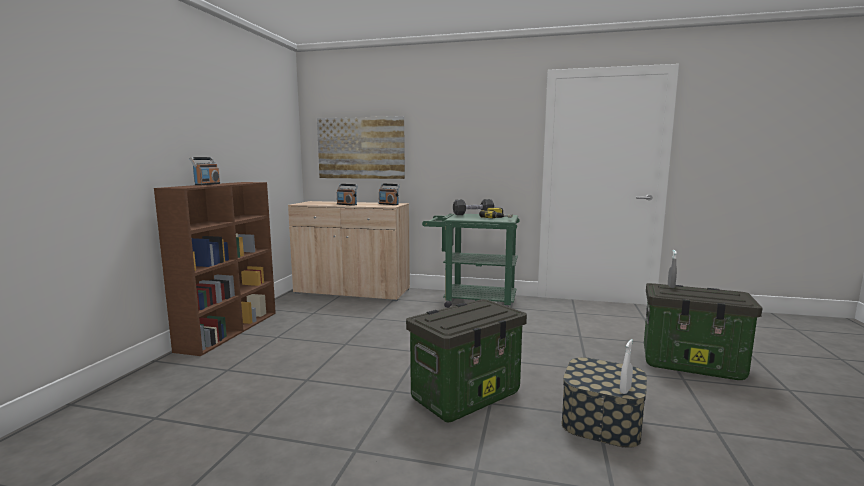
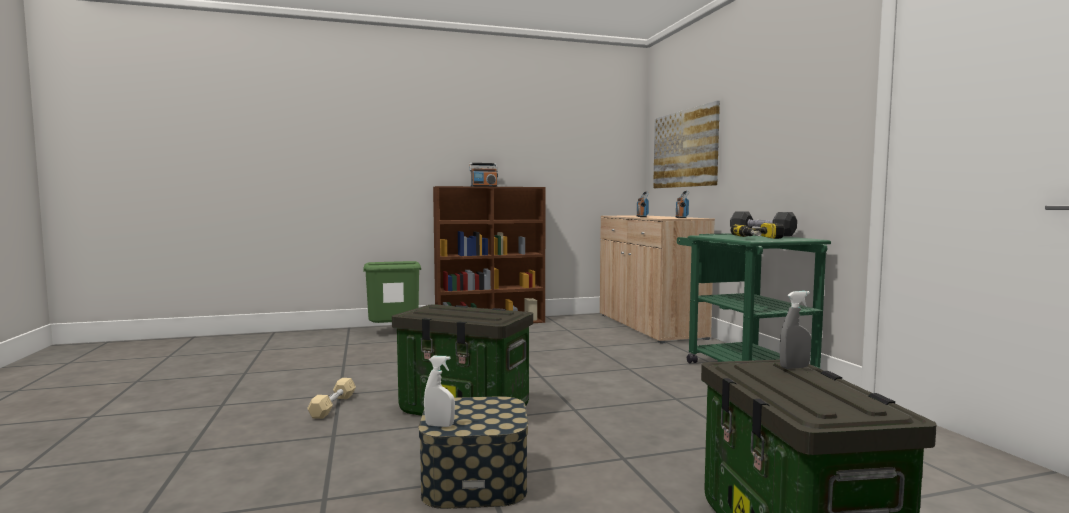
camera: 60 degrees right, 5 degrees down
none -> beige dumbbell [307,378,356,419]
none -> green trash can [363,261,421,323]

